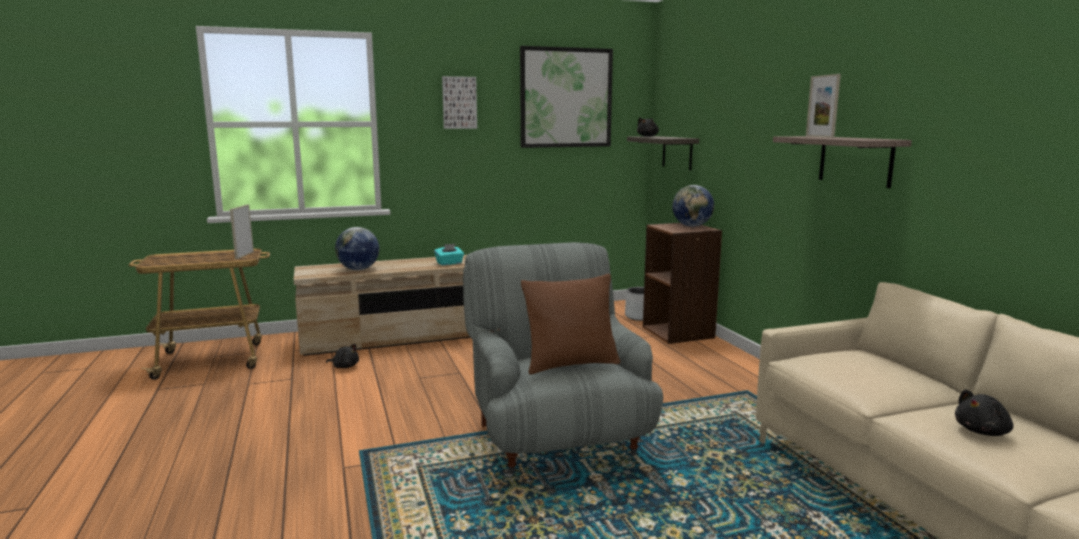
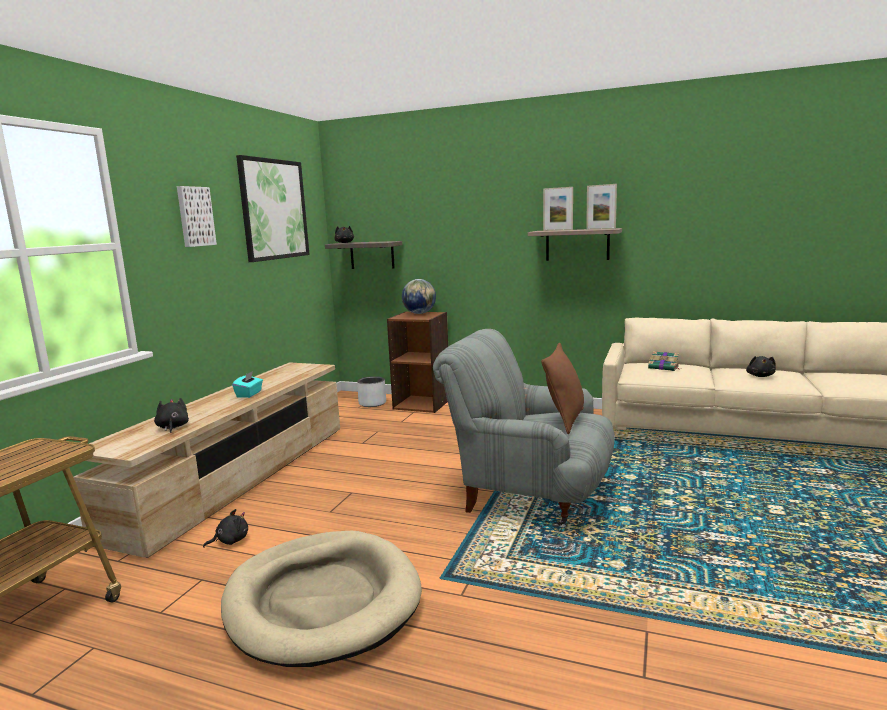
camera: 50 degrees left, 0 degrees up
picture frame [230,204,254,259] -> picture frame moved to [586,184,617,230]
globe [335,227,379,270] -> black plush toy [154,398,189,433]
none -> beige dog bed [221,531,422,667]
none -> book [648,351,681,371]

